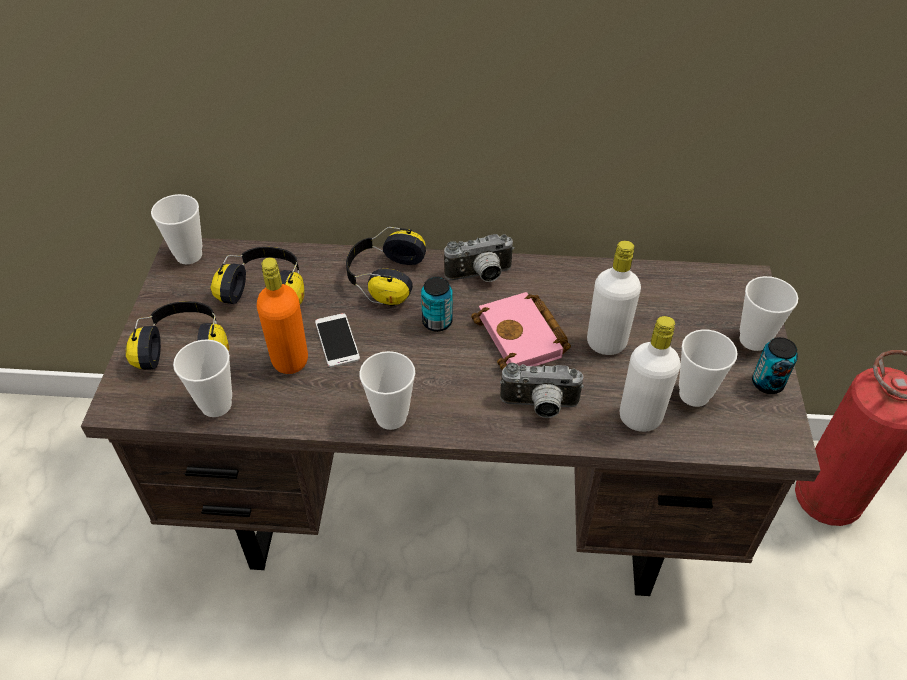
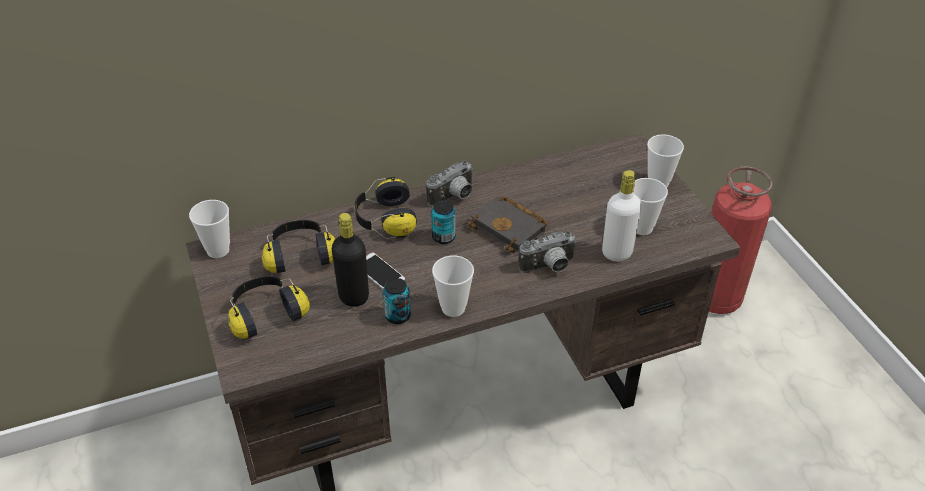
camera: 25 degrees left, 5 degrees down
cup [173,339,232,417] -> none
orange bottle [257,257,308,374] -> black bottle [332,213,369,307]
pink book [471,292,571,370] -> black book [468,197,548,253]
white bottle [587,241,641,355] -> none
can [752,337,798,394] -> can moved to [383,278,411,324]

